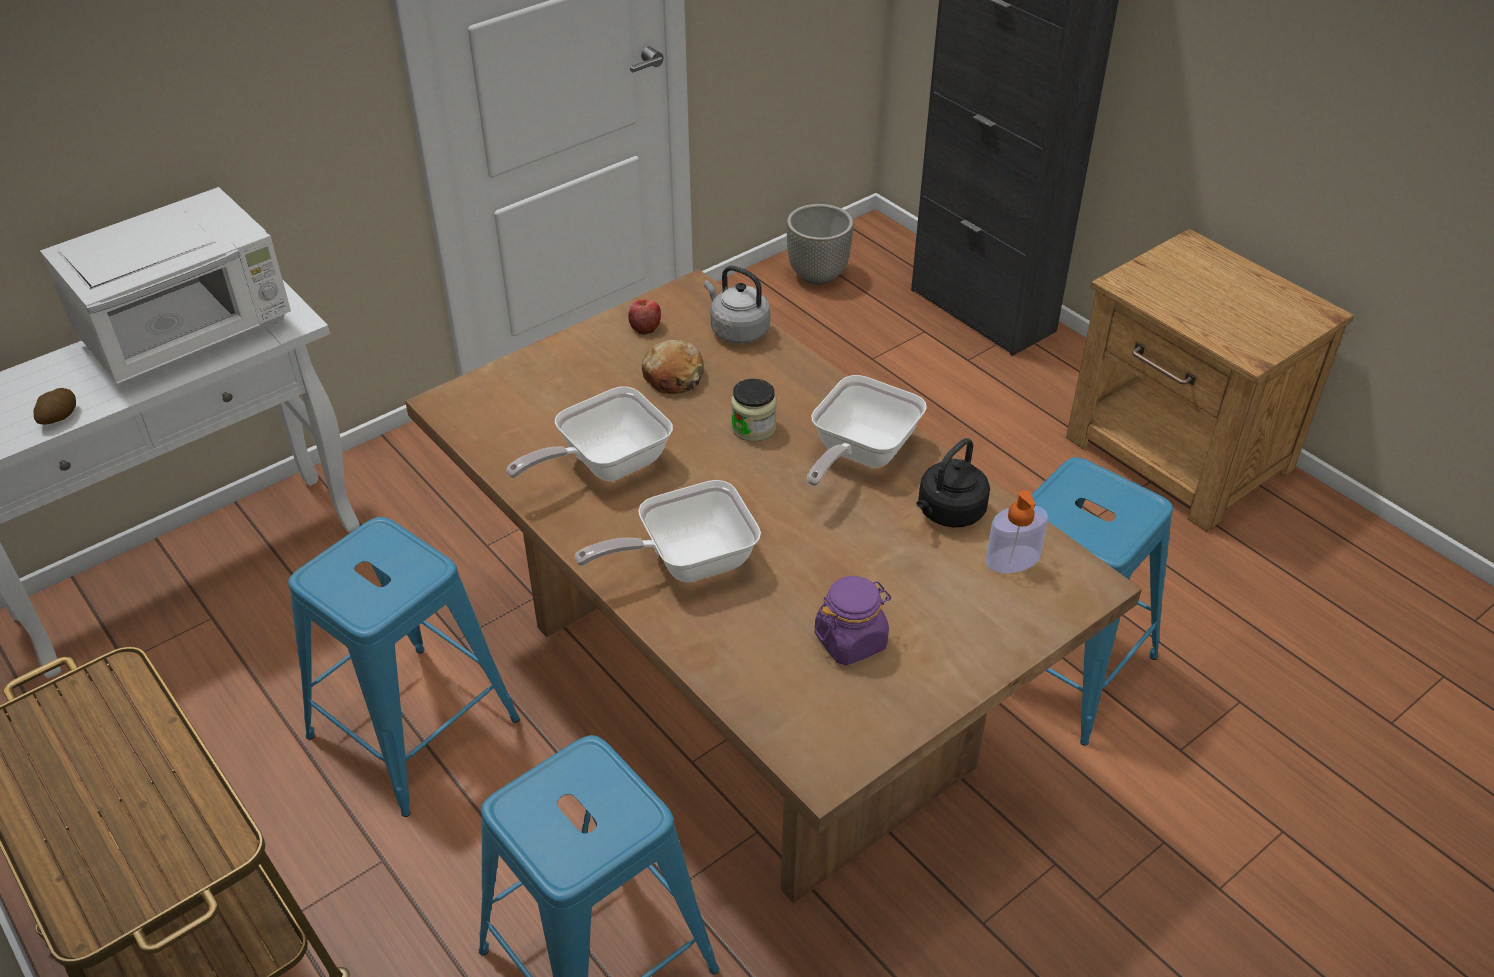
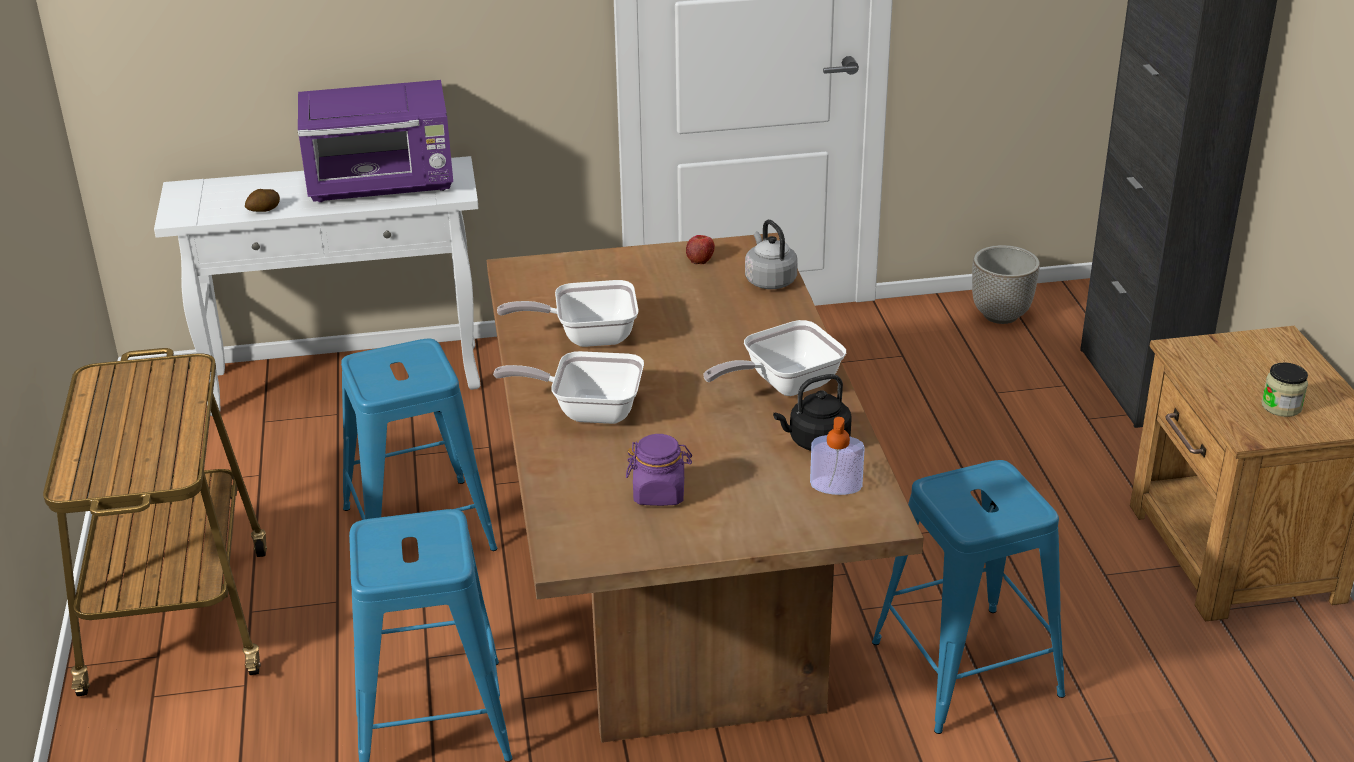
camera: 30 degrees right, 10 degrees down
white microwave [40,187,291,386] -> purple microwave [298,80,453,202]
bread [642,340,704,394] -> none
jar [731,379,777,441] -> jar moved to [1261,362,1308,417]

